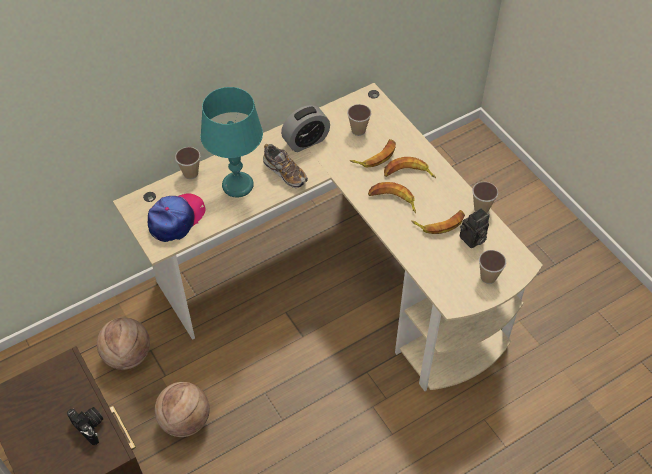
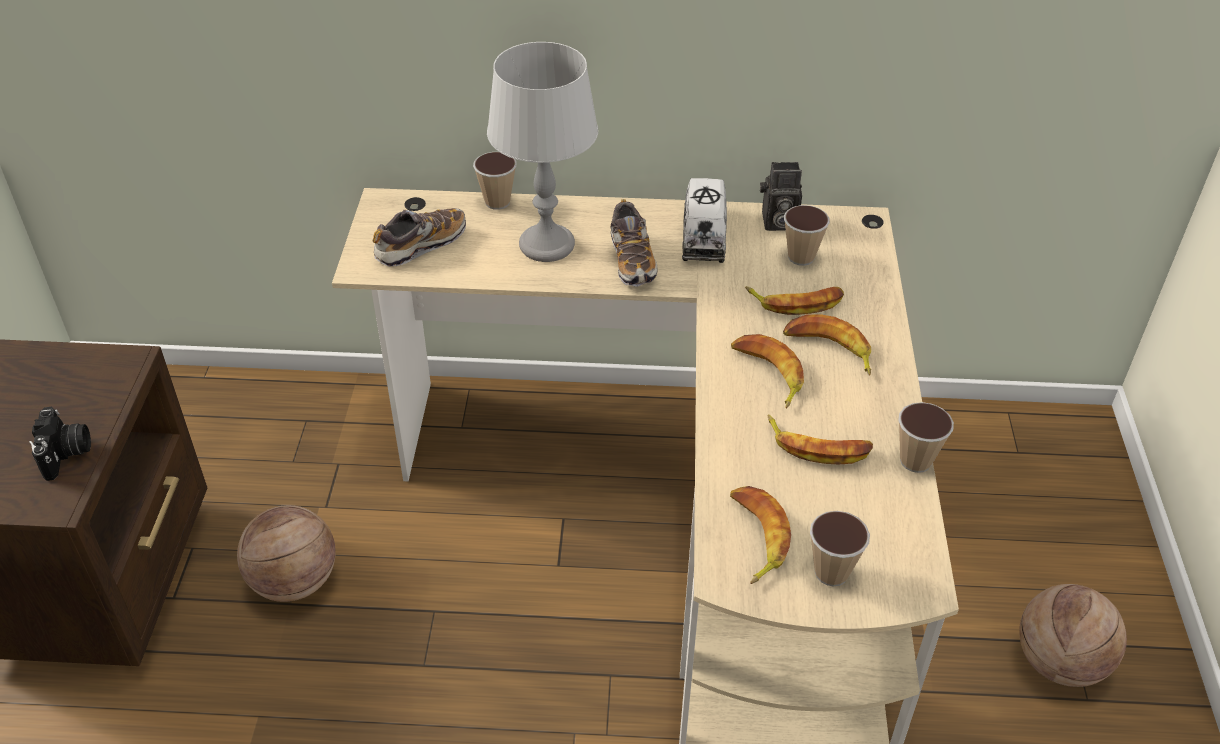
camera: 35 degrees right, 10 degrees down
basketball [97,317,150,370] -> basketball moved to [1019,584,1127,687]
cap [148,193,205,242] -> shoe [373,208,466,267]
turquoise table lamp [200,87,263,198] -> grey table lamp [487,42,598,262]
alarm clock [281,105,330,152] -> toy truck [682,178,727,263]
camera [460,208,490,248] -> camera moved to [760,162,802,231]
none -> banana [730,486,791,584]

